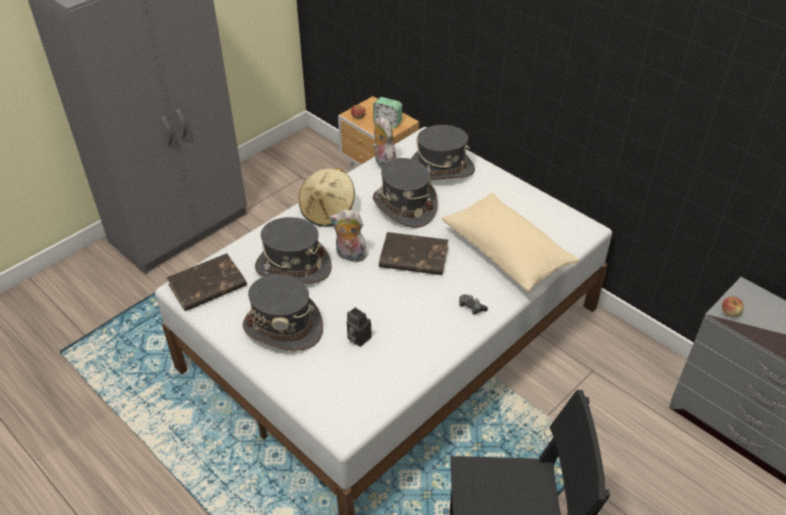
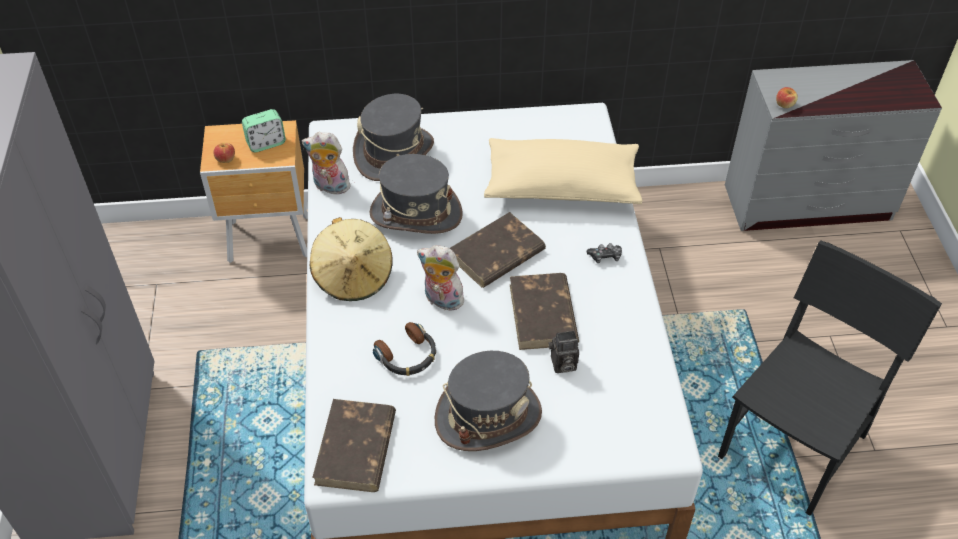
camera: 50 degrees left, 5 degrees up
grey hat [255,217,332,284] -> headphones [373,322,436,376]
plush toy [329,209,367,262] -> plush toy turned 60 degrees clockwise [417,245,464,310]
none -> brown book [510,273,579,350]

